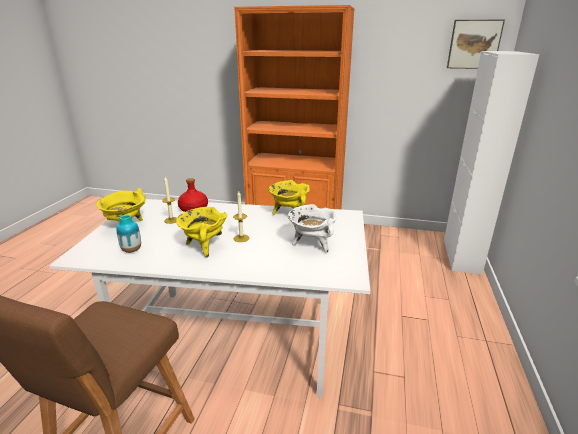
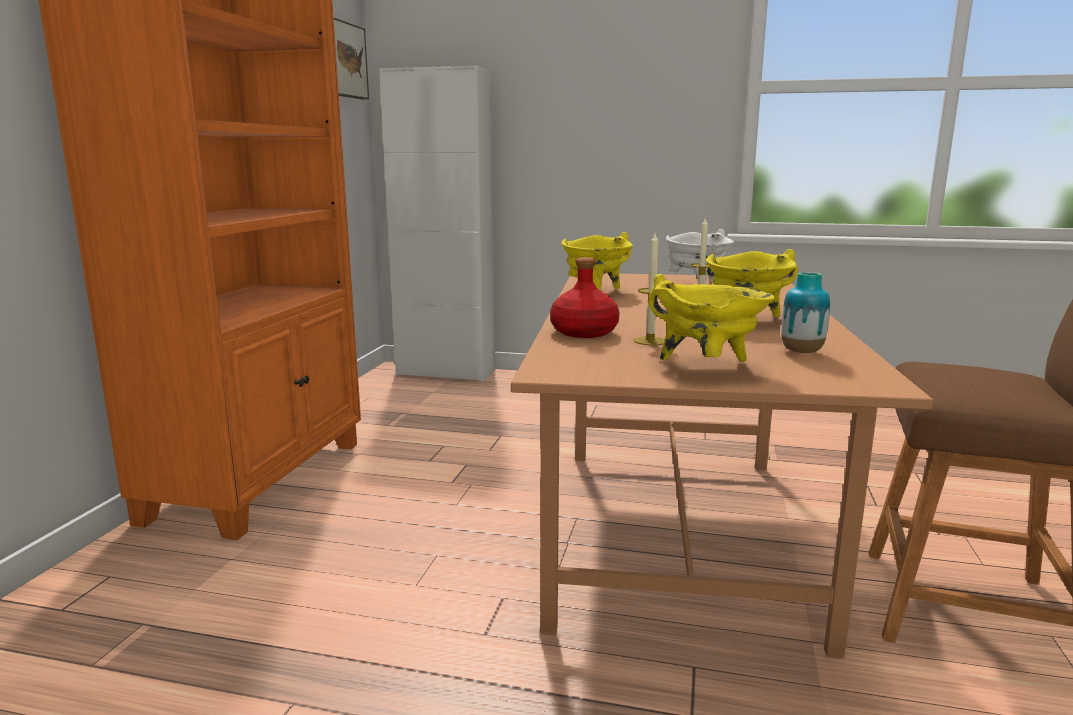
camera: 90 degrees left, 10 degrees down
white dining table [49,199,370,397] -> brown dining table [511,273,934,658]

